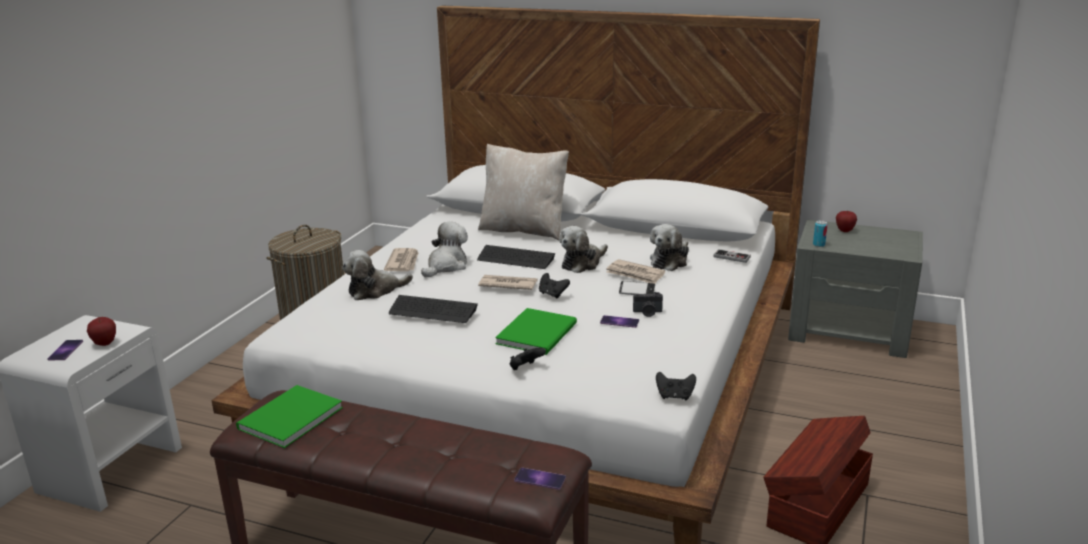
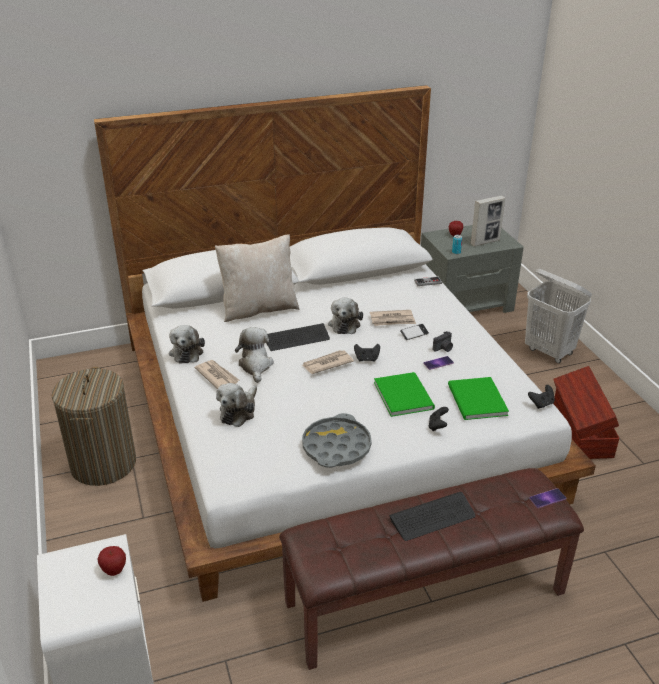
camera: 40 degrees left, 10 degrees up
phone [47,340,83,360] -> none
green book [236,385,343,448] -> green book moved to [448,377,509,420]
keyboard [389,295,478,323] -> keyboard moved to [389,492,476,541]
plush toy [650,224,689,271] -> plush toy moved to [169,325,205,364]
none -> grey tray [302,413,372,468]
none -> picture frame [471,196,505,246]
none -> white laundry basket [525,269,592,363]

